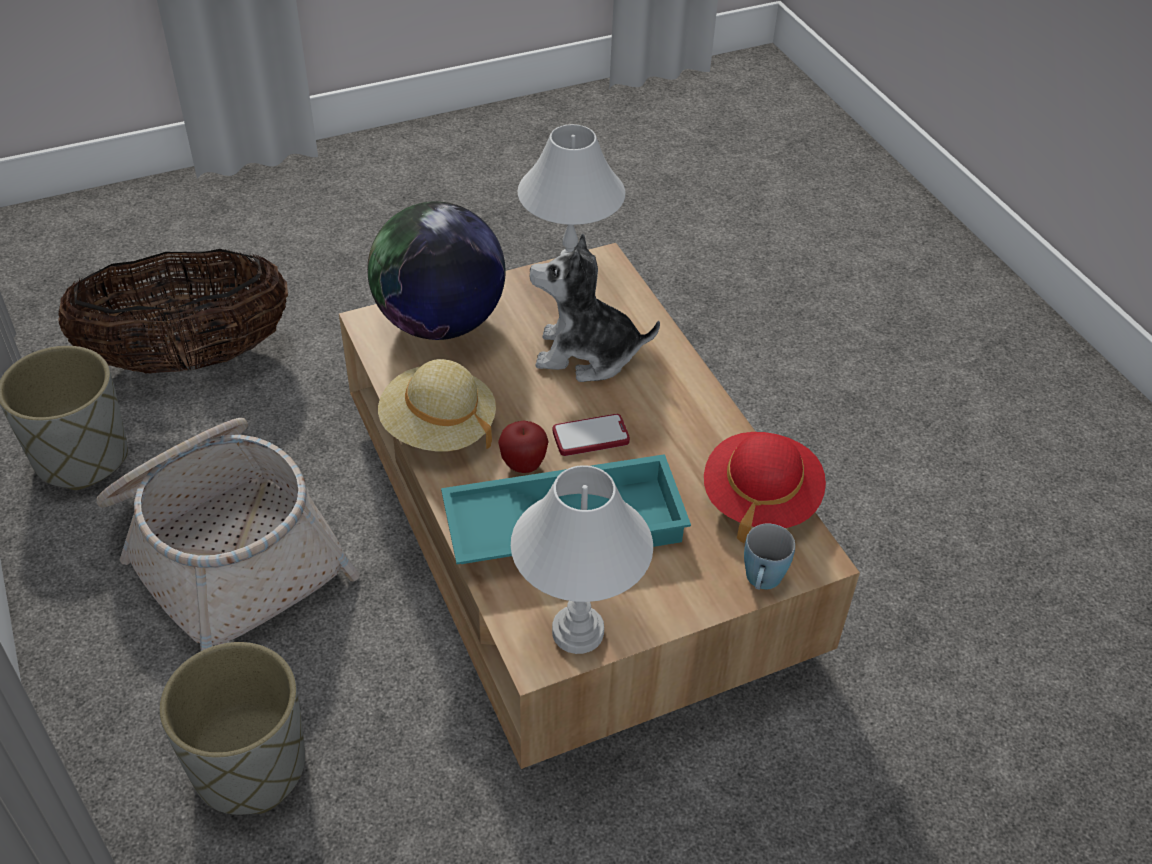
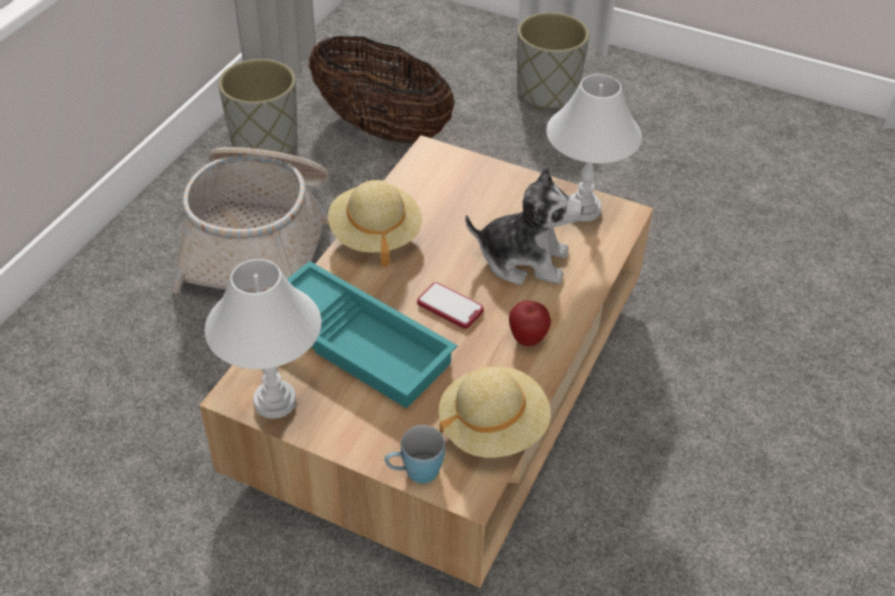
camera: 50 degrees right, 0 degrees up
grey planter [159,642,305,815] -> grey planter moved to [517,12,589,109]
globe [367,201,506,340] -> none
apple [498,421,549,473] -> apple moved to [509,301,551,346]
plush toy [530,234,660,382] -> plush toy turned 135 degrees clockwise [465,166,583,285]
red hat [704,432,826,543] -> beige hat [439,367,551,458]

